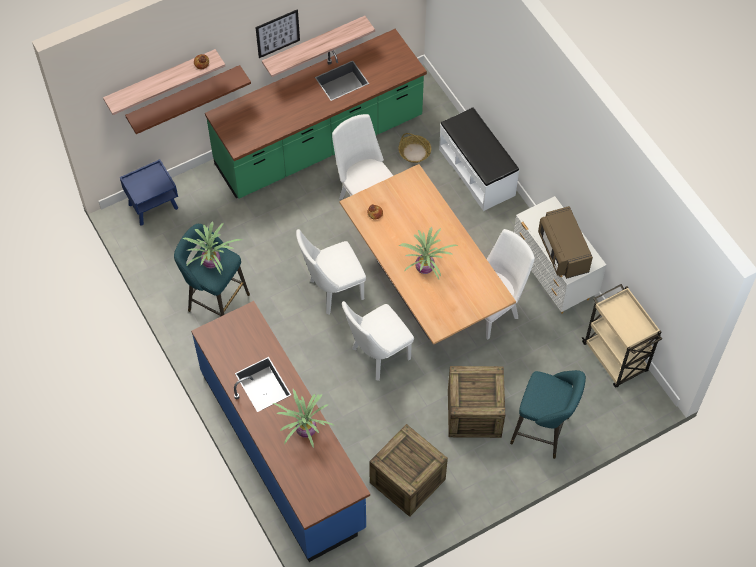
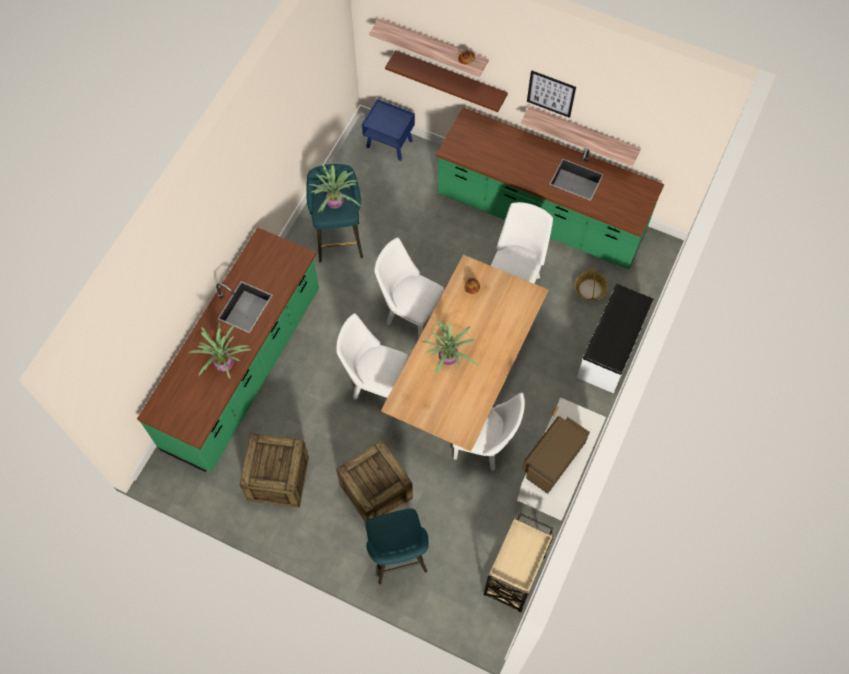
camera: 55 degrees right, 5 degrees up
blue counter [191,301,370,562] -> green counter [137,227,319,472]

